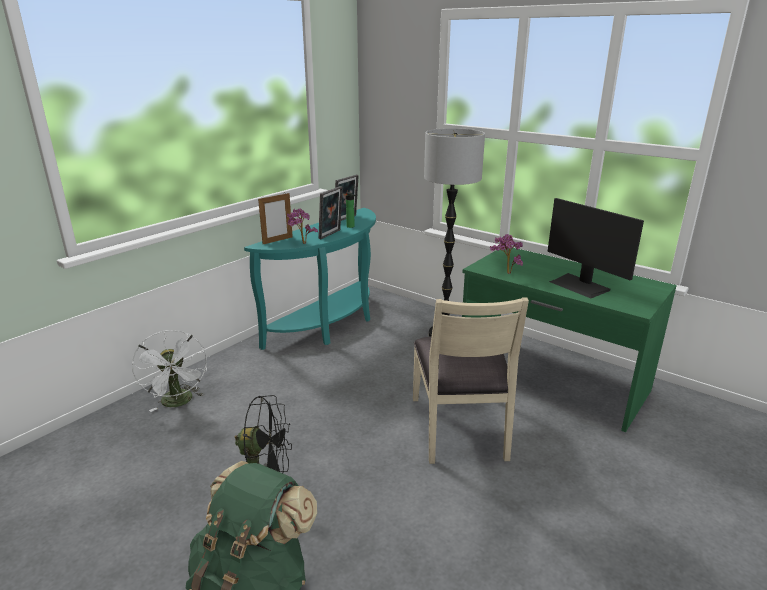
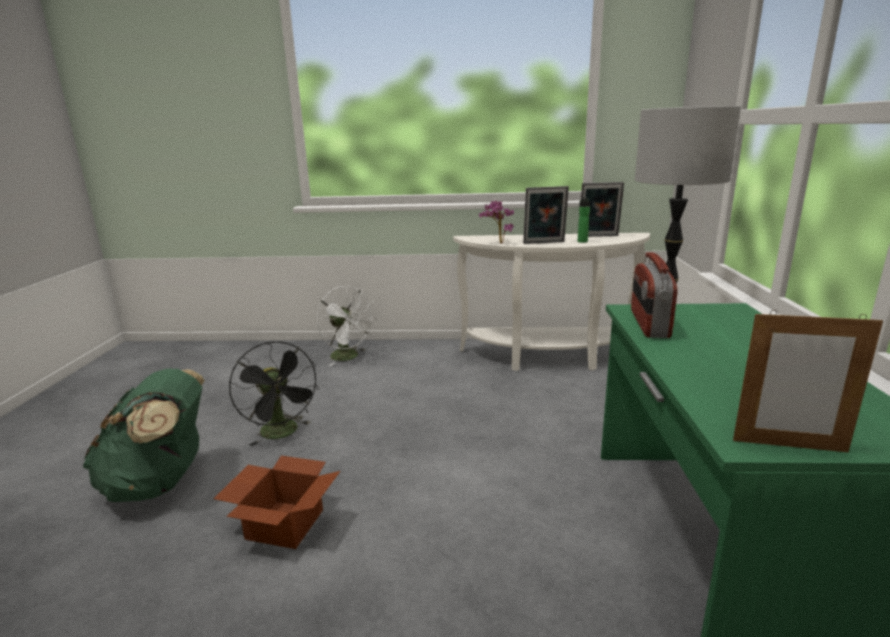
camera: 55 degrees right, 5 degrees down
white fan [132,330,207,412] -> white fan turned 75 degrees counterclockwise [317,286,377,366]
turquoise console table [244,208,376,350] -> white console table [453,233,650,371]
picture frame [258,193,293,244] -> picture frame moved to [733,310,883,452]
beige chair [413,297,529,464] -> none
potted plant [490,234,523,274] -> radio [631,252,678,338]
monitor [547,198,644,298] -> none
none -> cardboard box [214,456,340,549]

